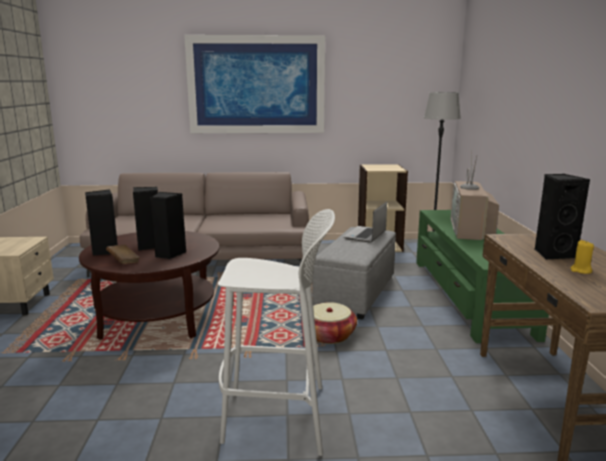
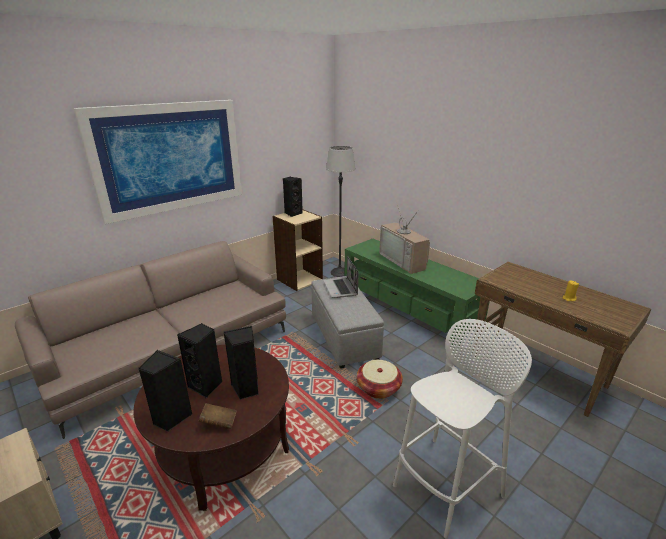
camera: 40 degrees left, 10 degrees up
black speaker [535,174,590,260] -> black speaker moved to [283,177,303,217]

